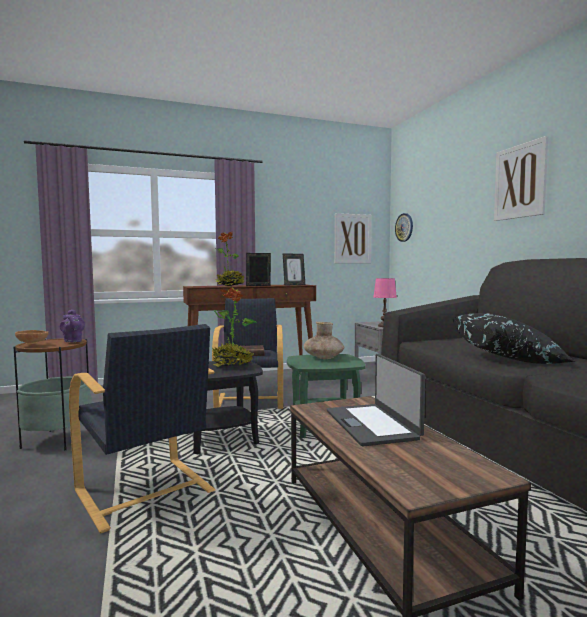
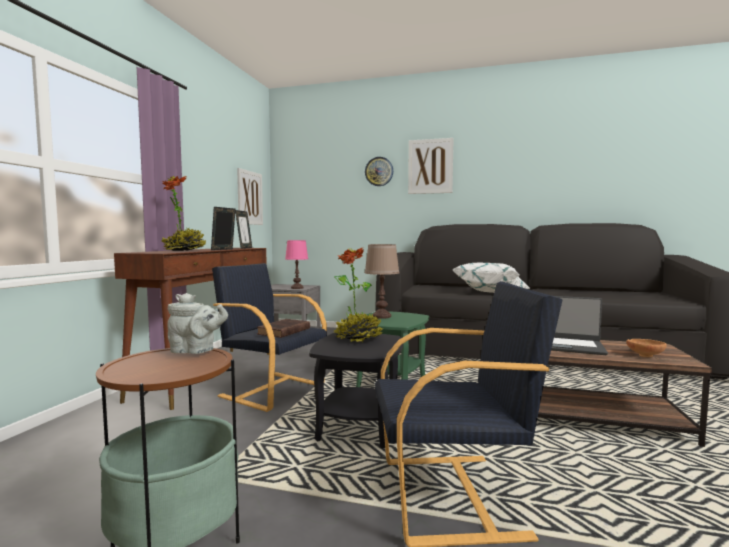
camera: 55 degrees left, 0 degrees up
brown bowl [15,330,48,344] -> brown bowl moved to [626,339,667,357]
purple teapot [60,309,85,342] -> grey teapot [167,293,228,354]
brown vase [304,322,344,359] -> brown table lamp [365,244,399,319]
wall clock [395,213,413,242] -> wall clock moved to [365,157,393,186]
black pillow [453,313,575,364] -> white pillow [453,263,530,293]

